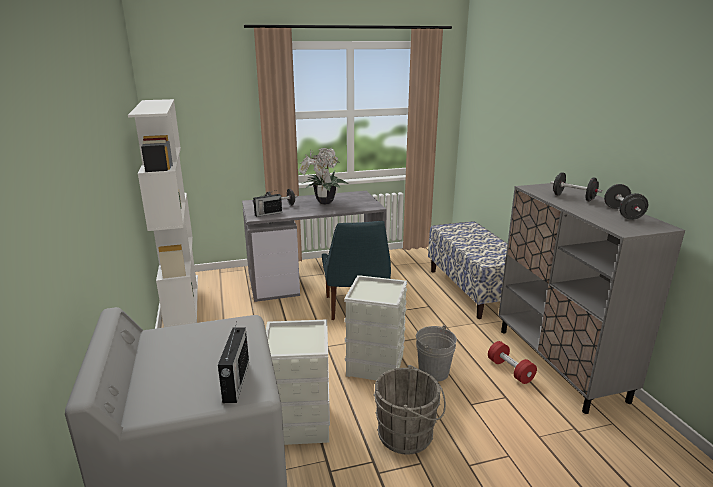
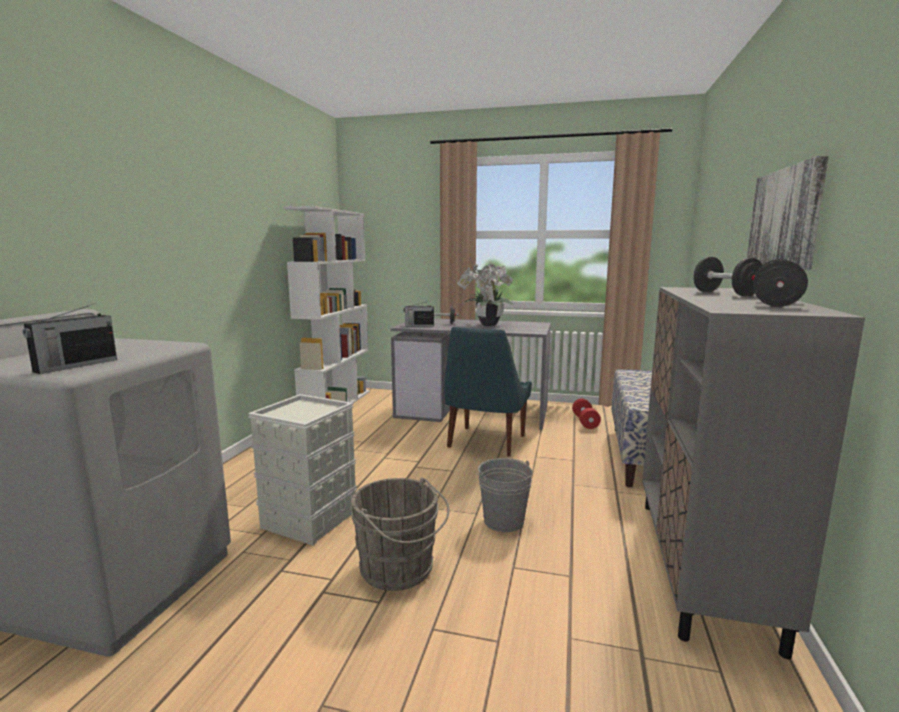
camera: 30 degrees right, 10 degrees down
grey storage box [344,275,407,380] -> none
red dumbbell [488,341,537,384] -> red dumbbell moved to [572,398,601,429]
none -> picture [747,156,828,270]

